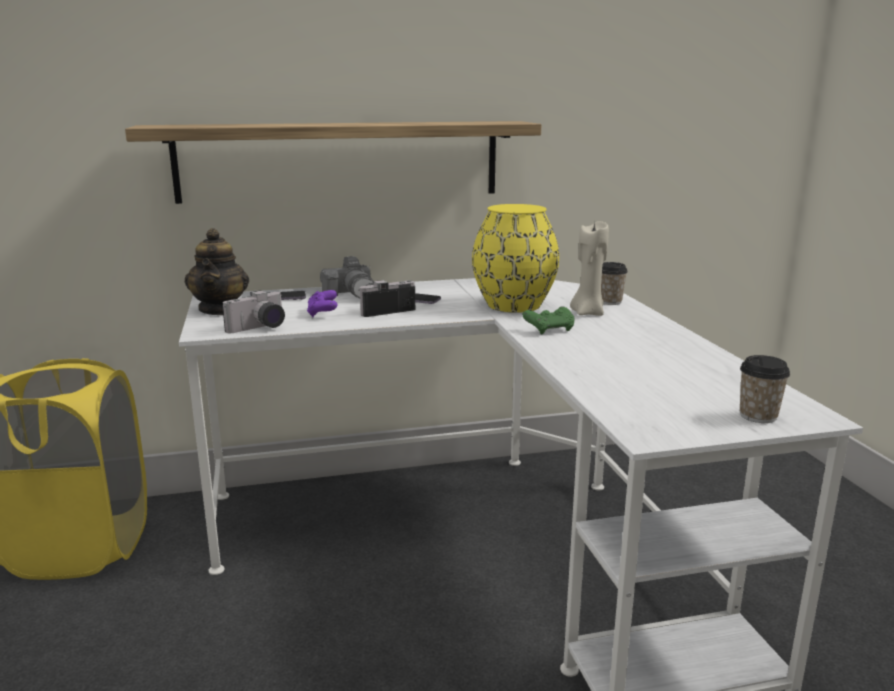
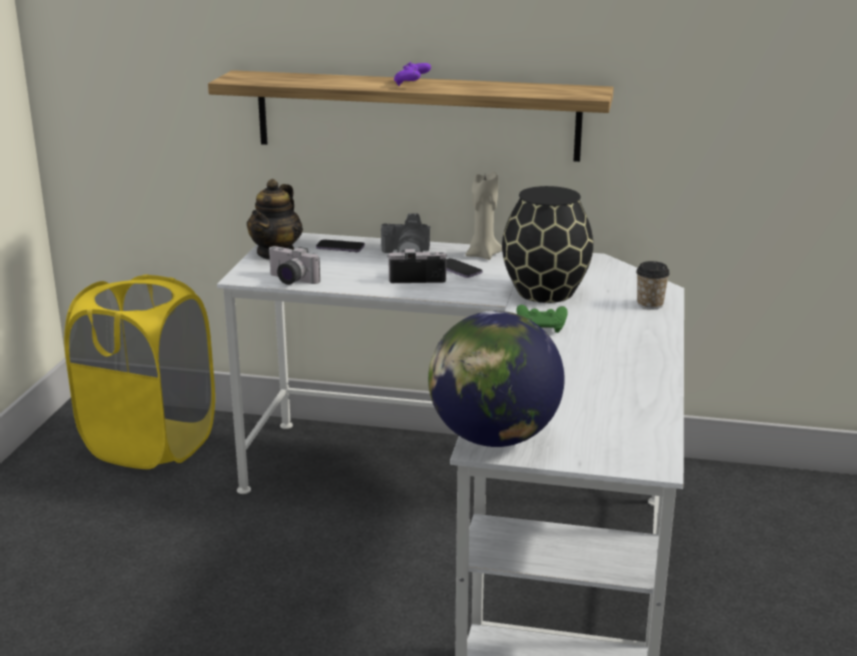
camera: 25 degrees right, 5 degrees up
camera [222,290,285,333] -> camera turned 45 degrees clockwise [269,246,320,285]
purple game controller [307,290,337,317] -> purple game controller moved to [394,62,431,86]
yellow vase [472,204,559,313] -> black vase [502,186,593,303]
beige candle [570,221,609,316] -> beige candle moved to [465,172,502,260]
cup [740,355,790,423] -> none
none -> globe [428,311,565,447]

